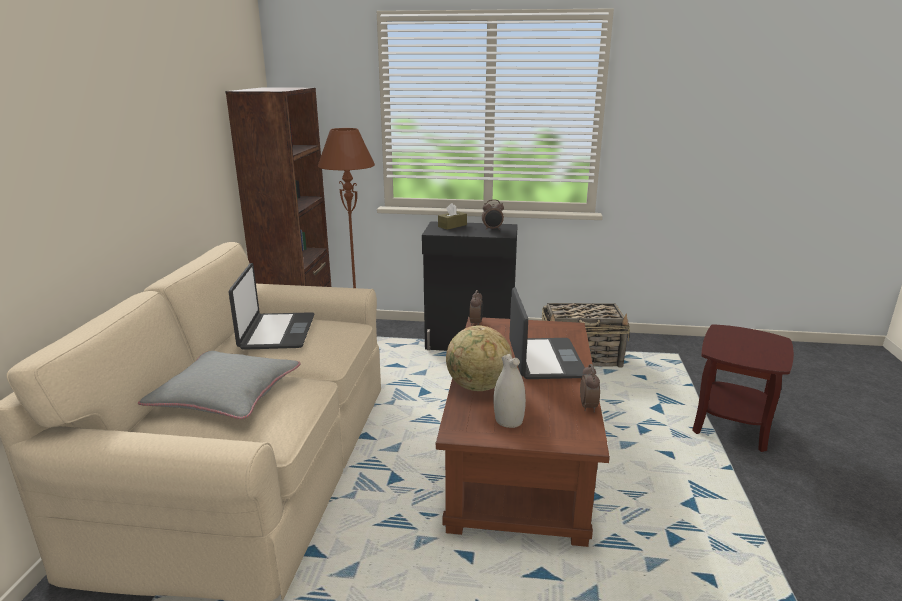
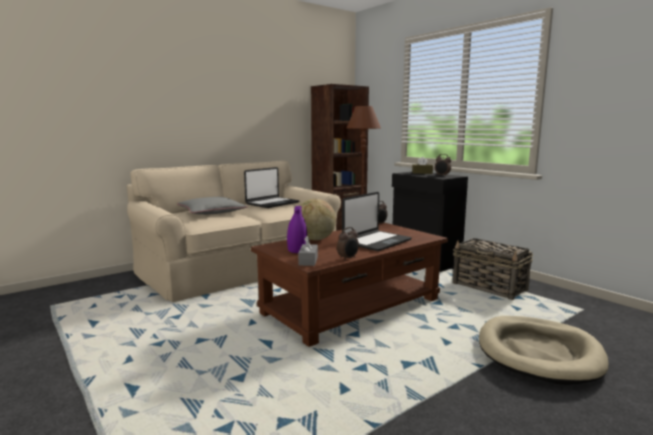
camera: 45 degrees right, 10 degrees down
white vase [493,354,526,428] -> purple vase [287,206,307,253]
brown side table [692,324,794,452] -> beige dog bed [479,316,608,385]
none -> grey tissue box [298,236,318,266]

